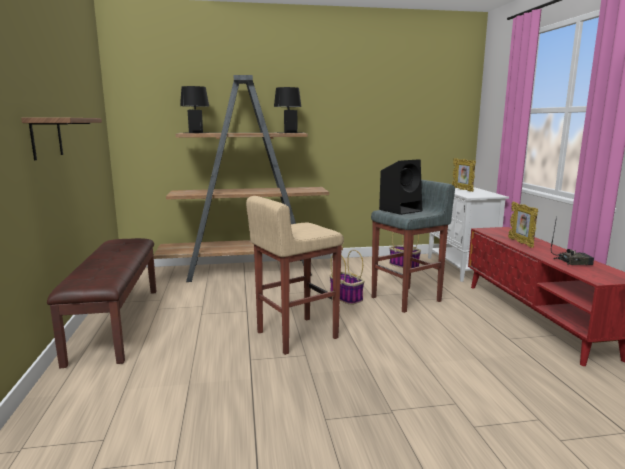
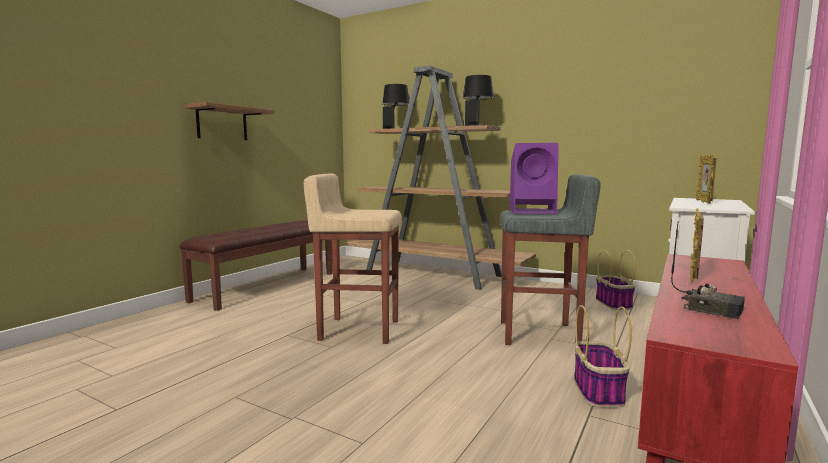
camera: 40 degrees right, 5 degrees down
basket [330,250,364,305] -> basket moved to [574,305,632,408]
black speaker [379,159,422,215] -> purple speaker [510,143,559,214]

